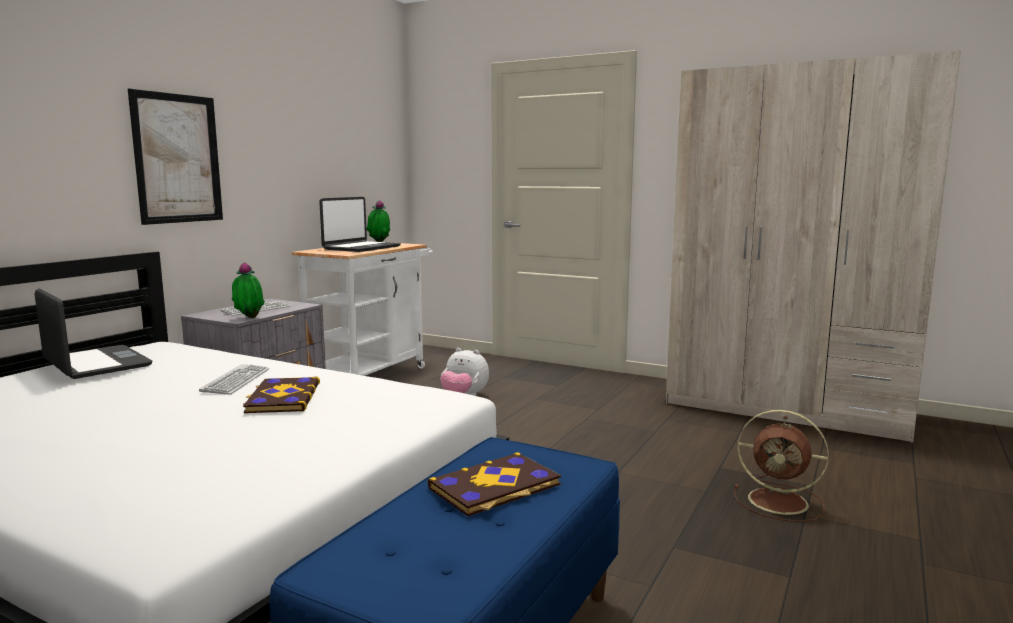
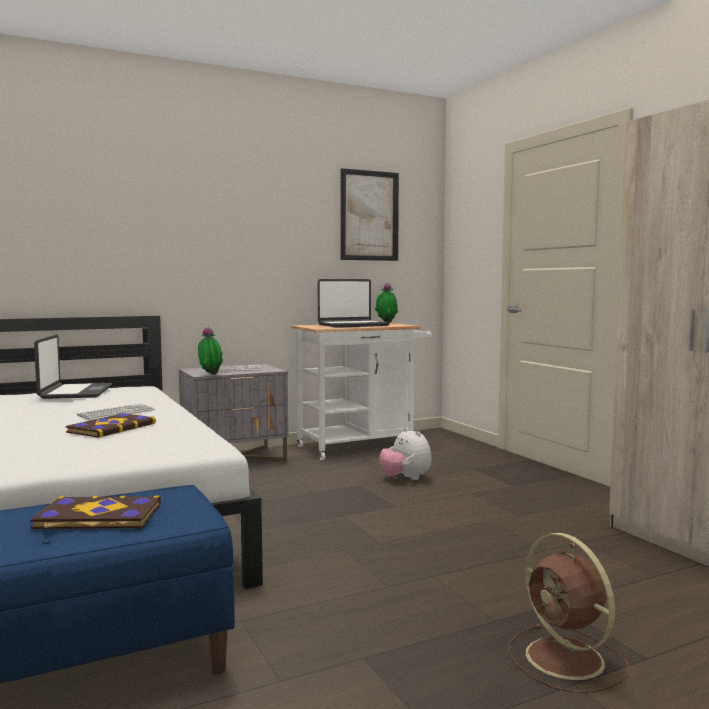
camera: 35 degrees right, 5 degrees down
picture [128,88,223,225] -> picture moved to [340,168,399,261]

